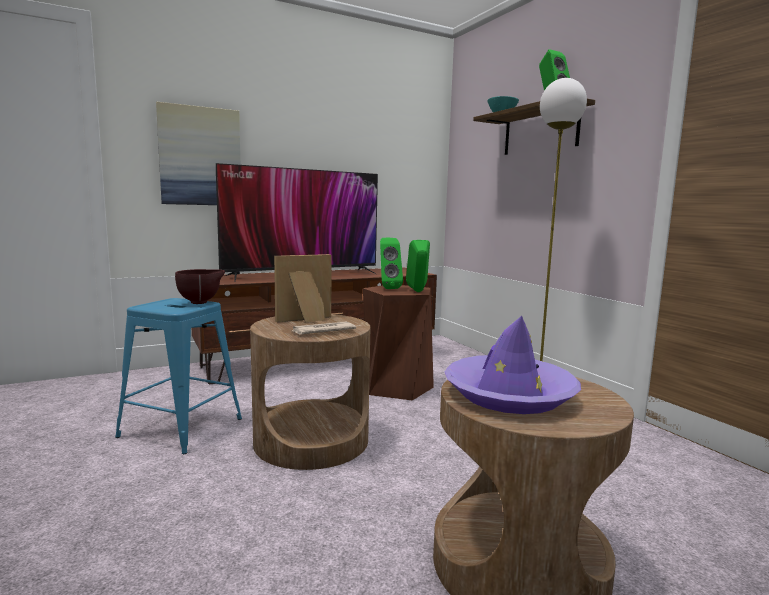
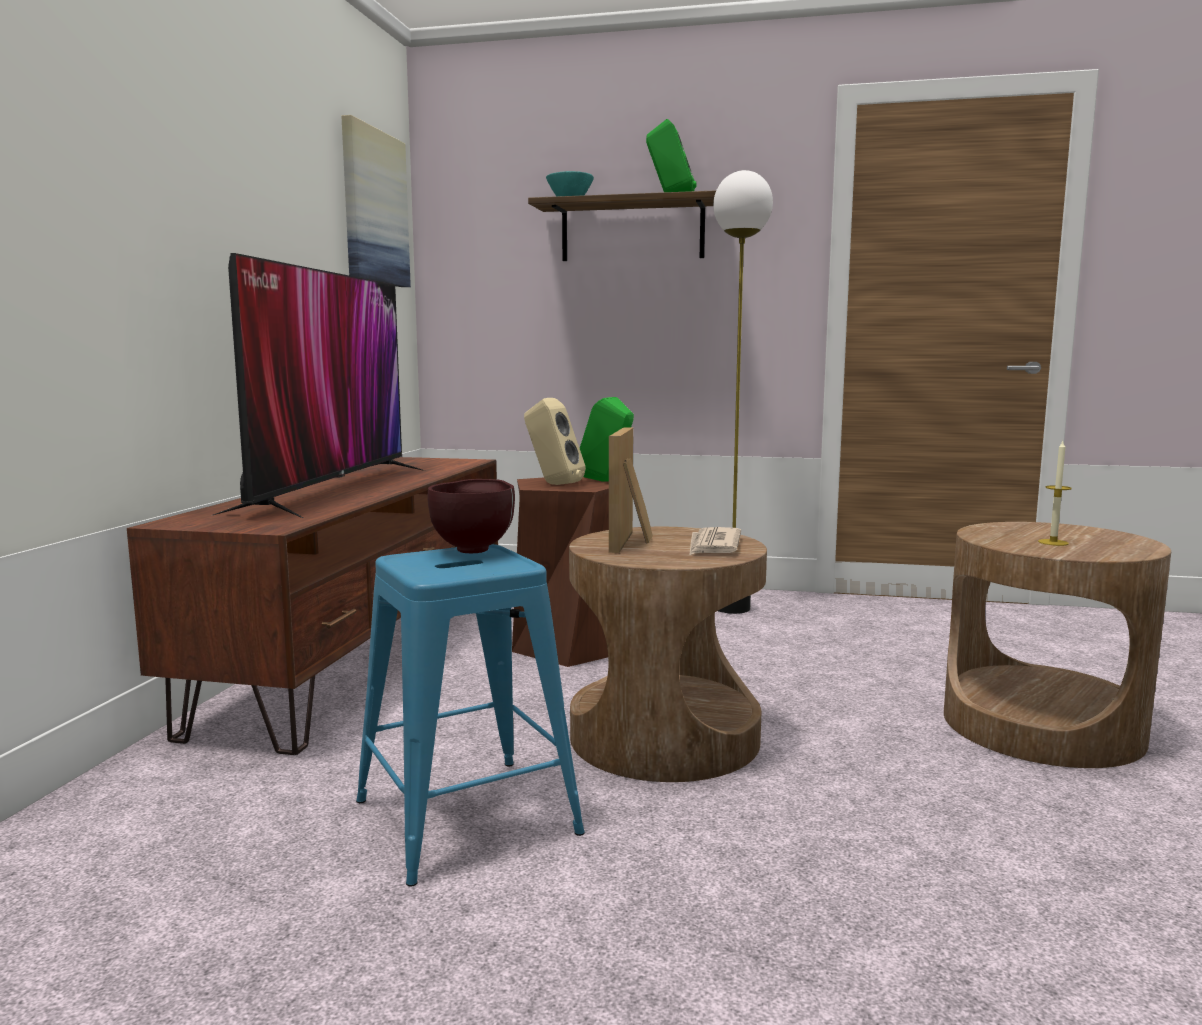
camera: 50 degrees left, 0 degrees up
picture [156,101,241,205] -> picture moved to [341,115,411,287]
green speaker [380,238,403,289] -> beige speaker [524,398,586,485]
purple hat [445,316,581,414] -> candle [1038,441,1072,546]

